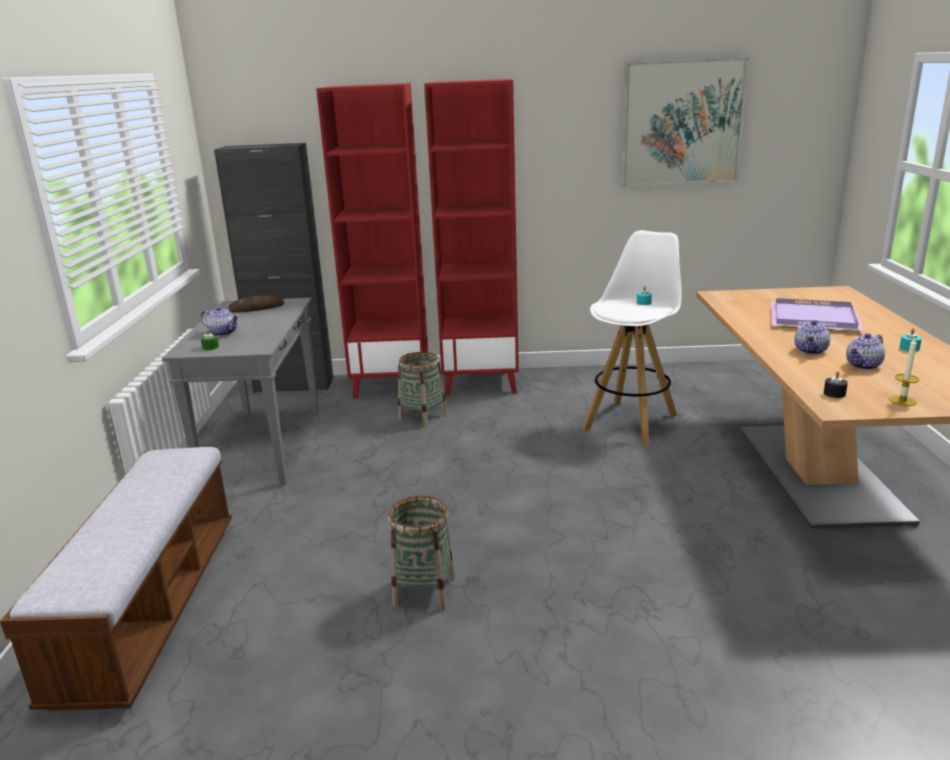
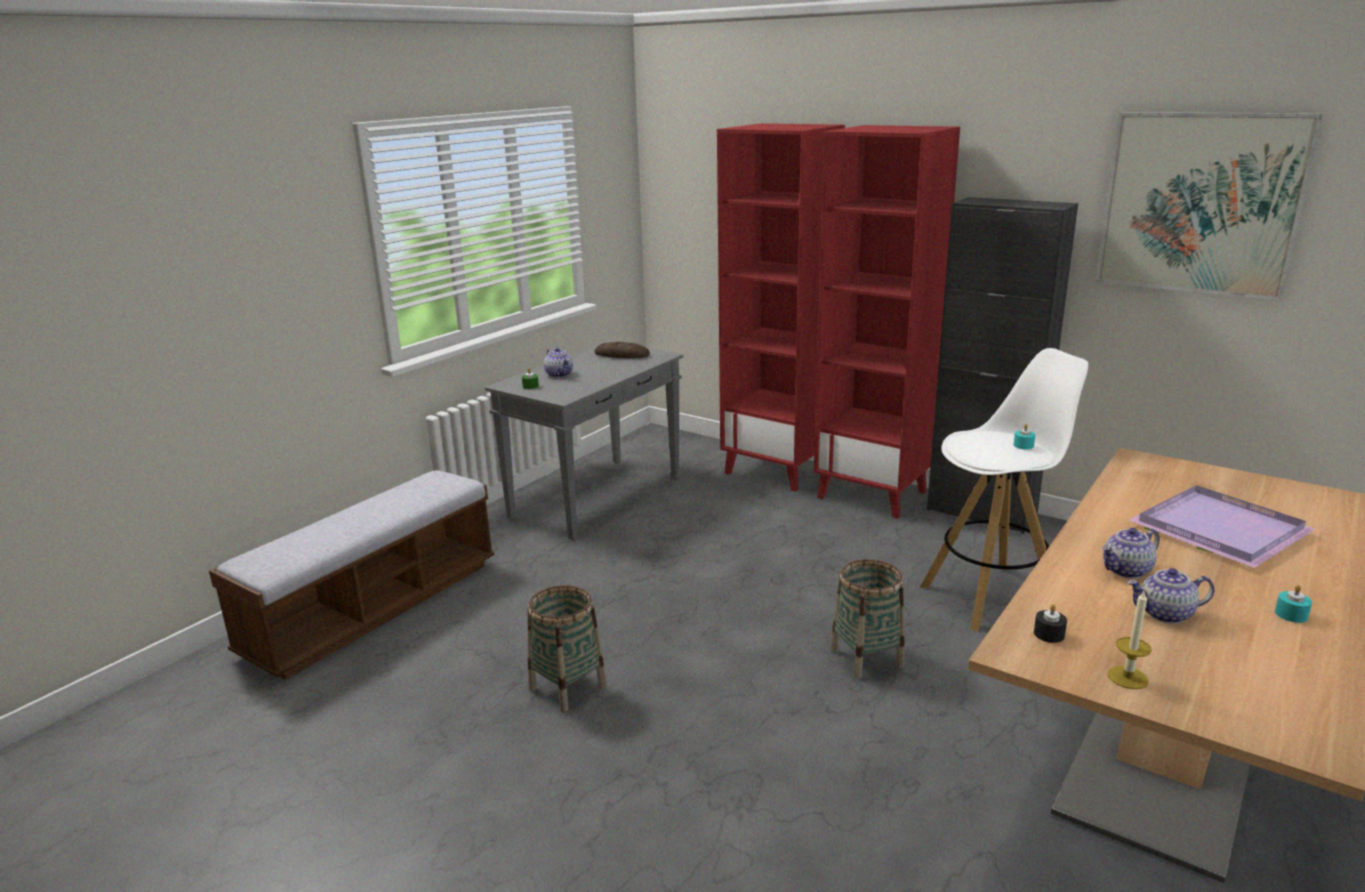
camera: 35 degrees right, 0 degrees up
black cabinet [214,143,334,393] -> black cabinet moved to [927,197,1078,534]
basket [398,352,447,427] -> basket moved to [830,559,904,679]

